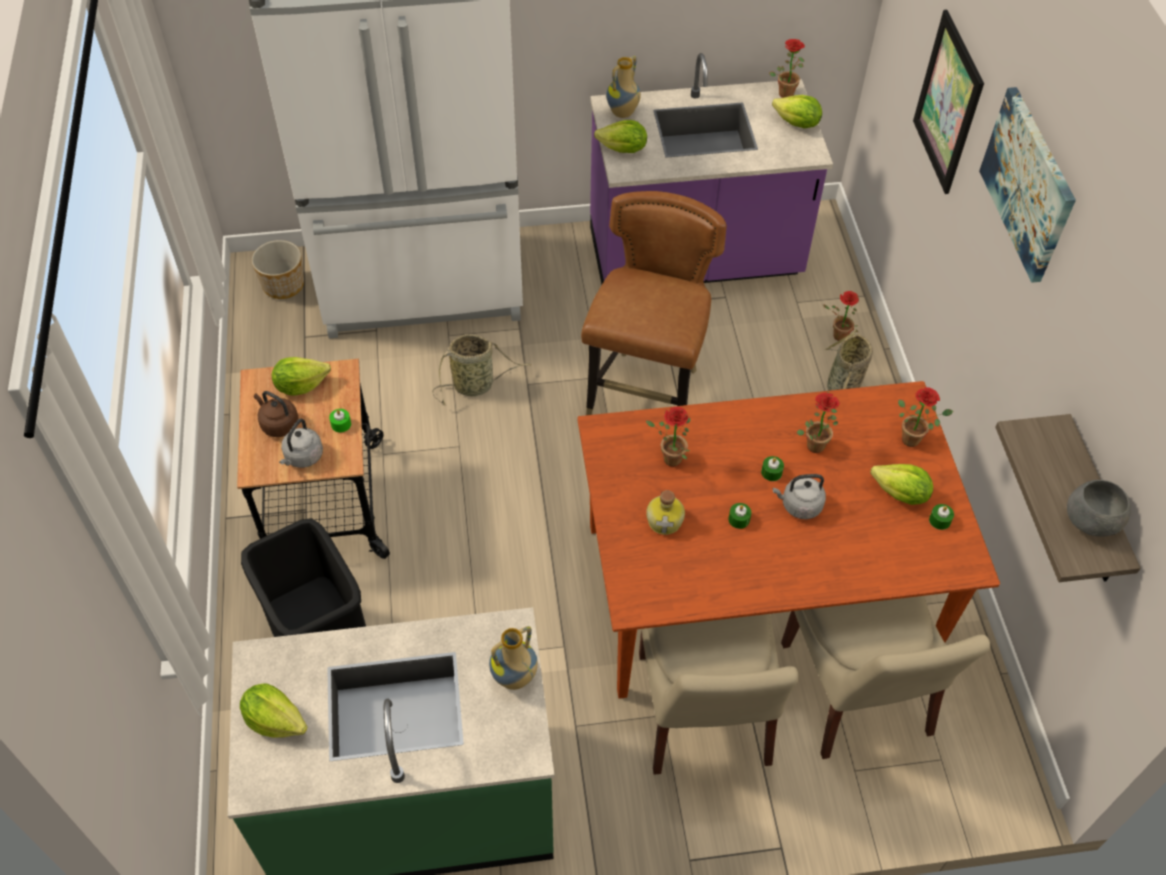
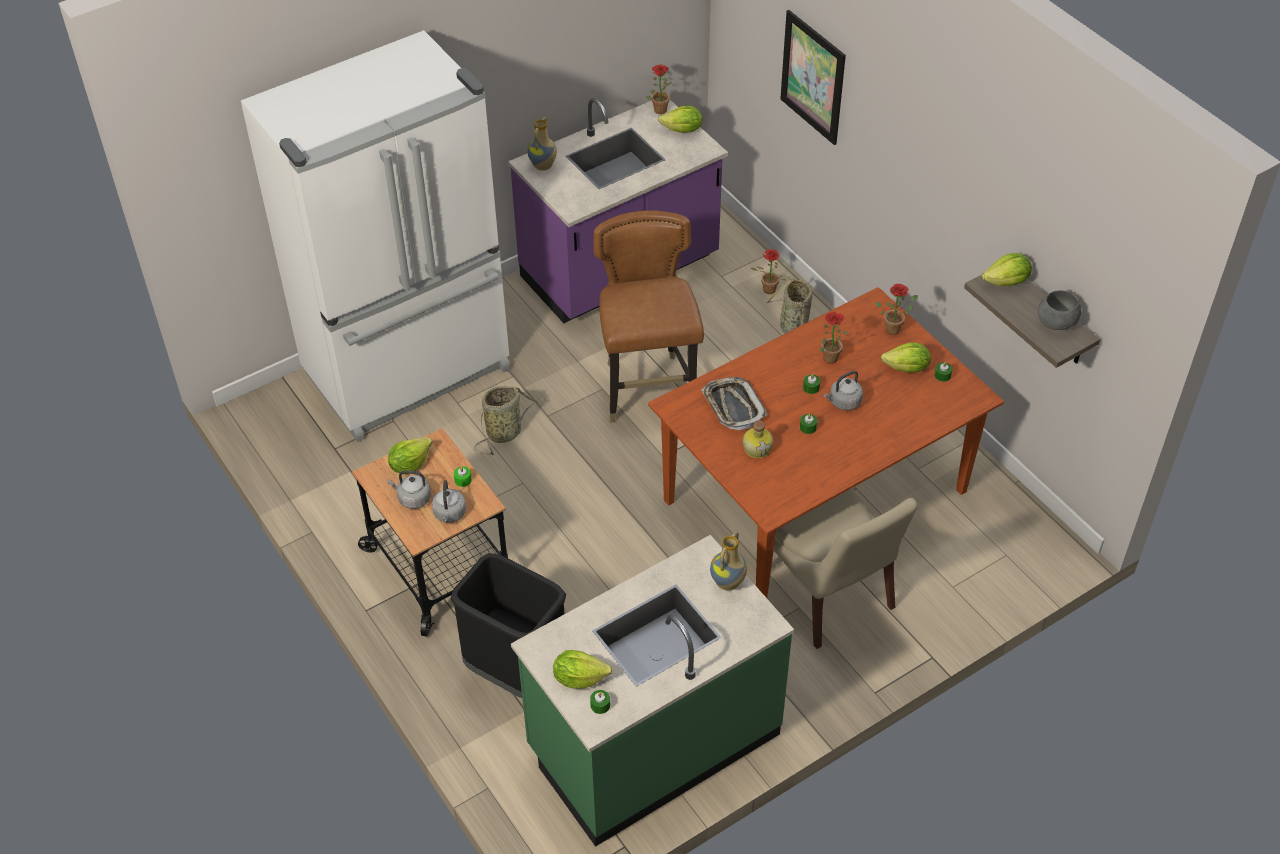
camera: 25 degrees left, 5 degrees down
planter [252,240,304,299] -> none
brown kettle [254,391,298,437] -> grey kettle [387,471,431,509]
lettuce [594,120,647,153] -> lettuce moved to [982,253,1032,286]
potted plant [646,407,690,467] -> tray [702,377,767,430]
beige chair [781,596,991,759] -> none
picture [979,87,1076,283] -> none
none -> green candle [590,690,610,714]

